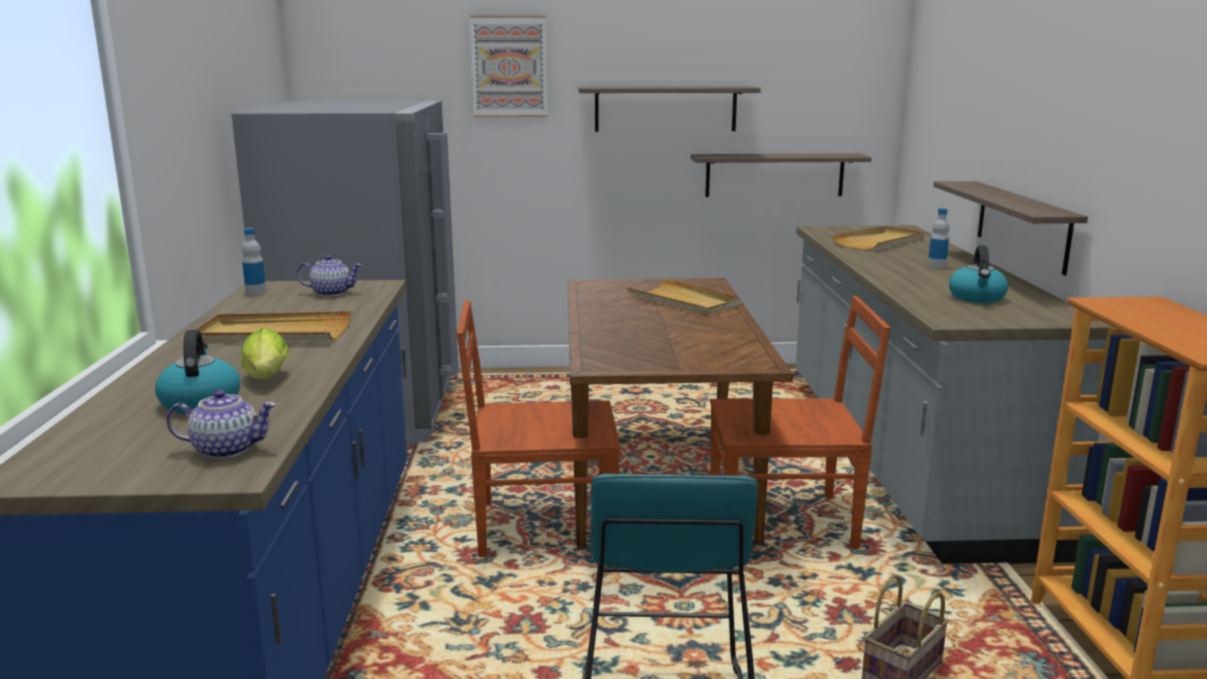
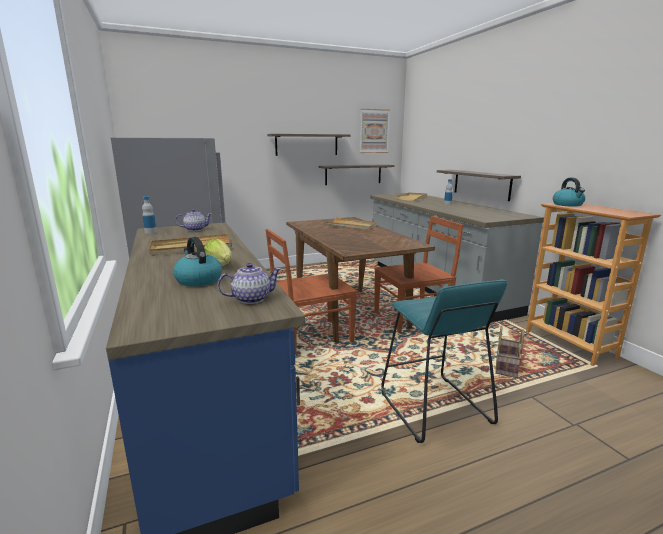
camera: 20 degrees left, 0 degrees up
picture [470,15,547,117] -> picture moved to [360,109,390,153]
kettle [949,245,1008,303] -> kettle moved to [553,178,585,207]

